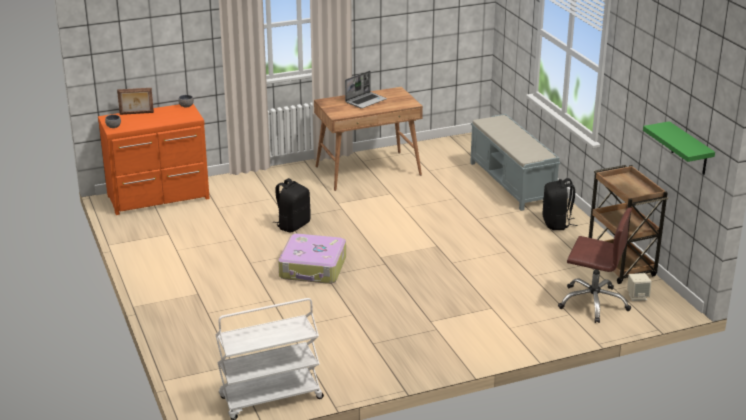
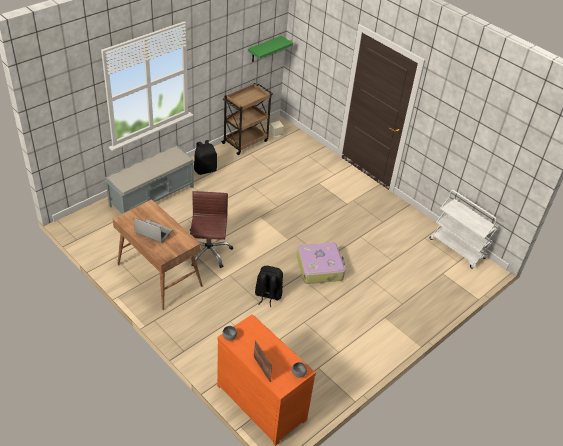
camera: 115 degrees left, 15 degrees up
brown office chair [558,208,632,323] -> brown office chair moved to [190,191,233,268]

